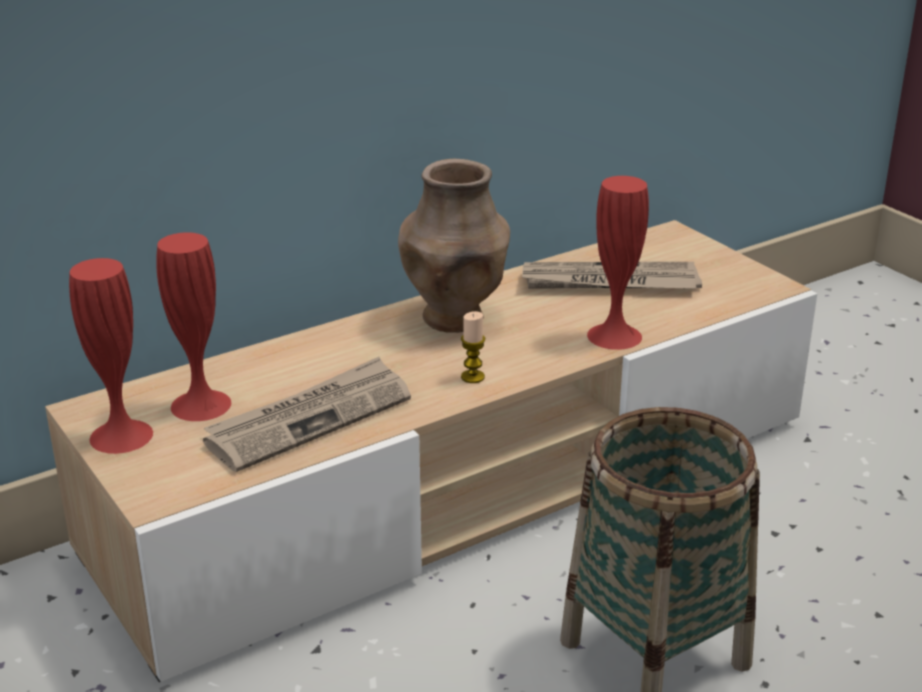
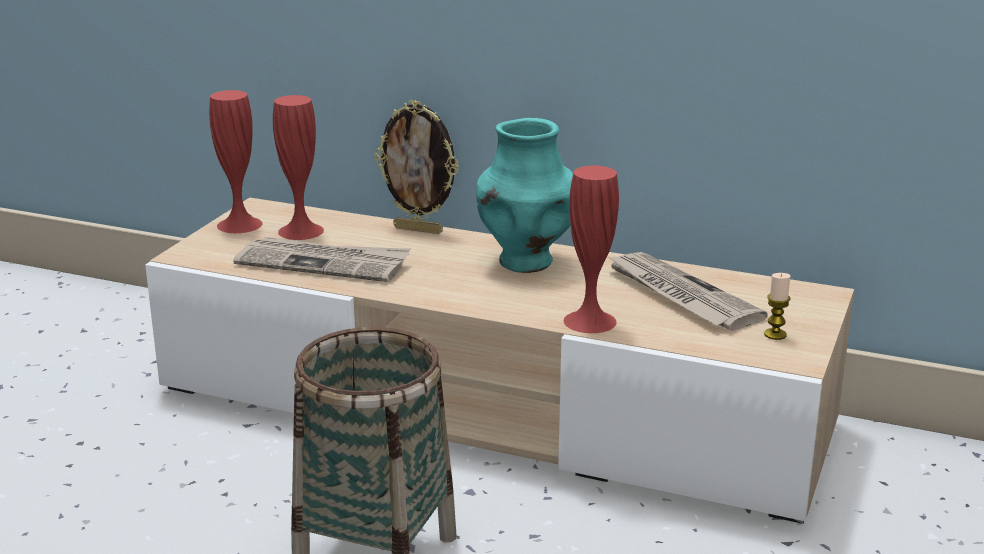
camera: 55 degrees right, 5 degrees down
brown vase [398,159,510,333] -> turquoise vase [476,118,573,273]
candle [461,311,485,383] -> candle moved to [764,273,791,340]
none -> picture frame [374,100,459,234]

